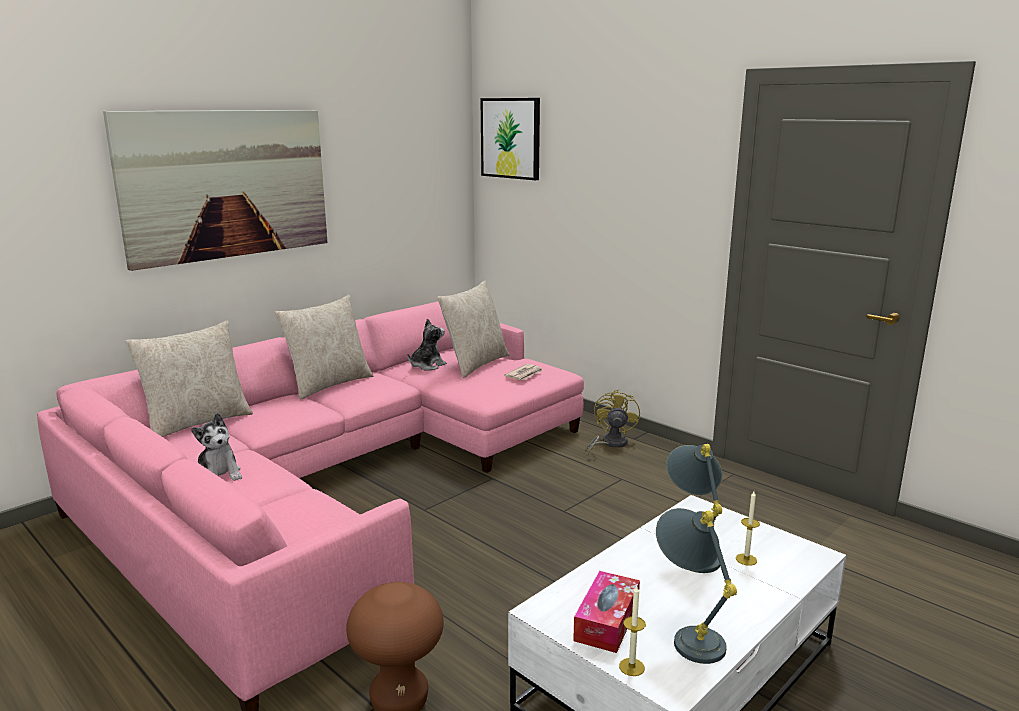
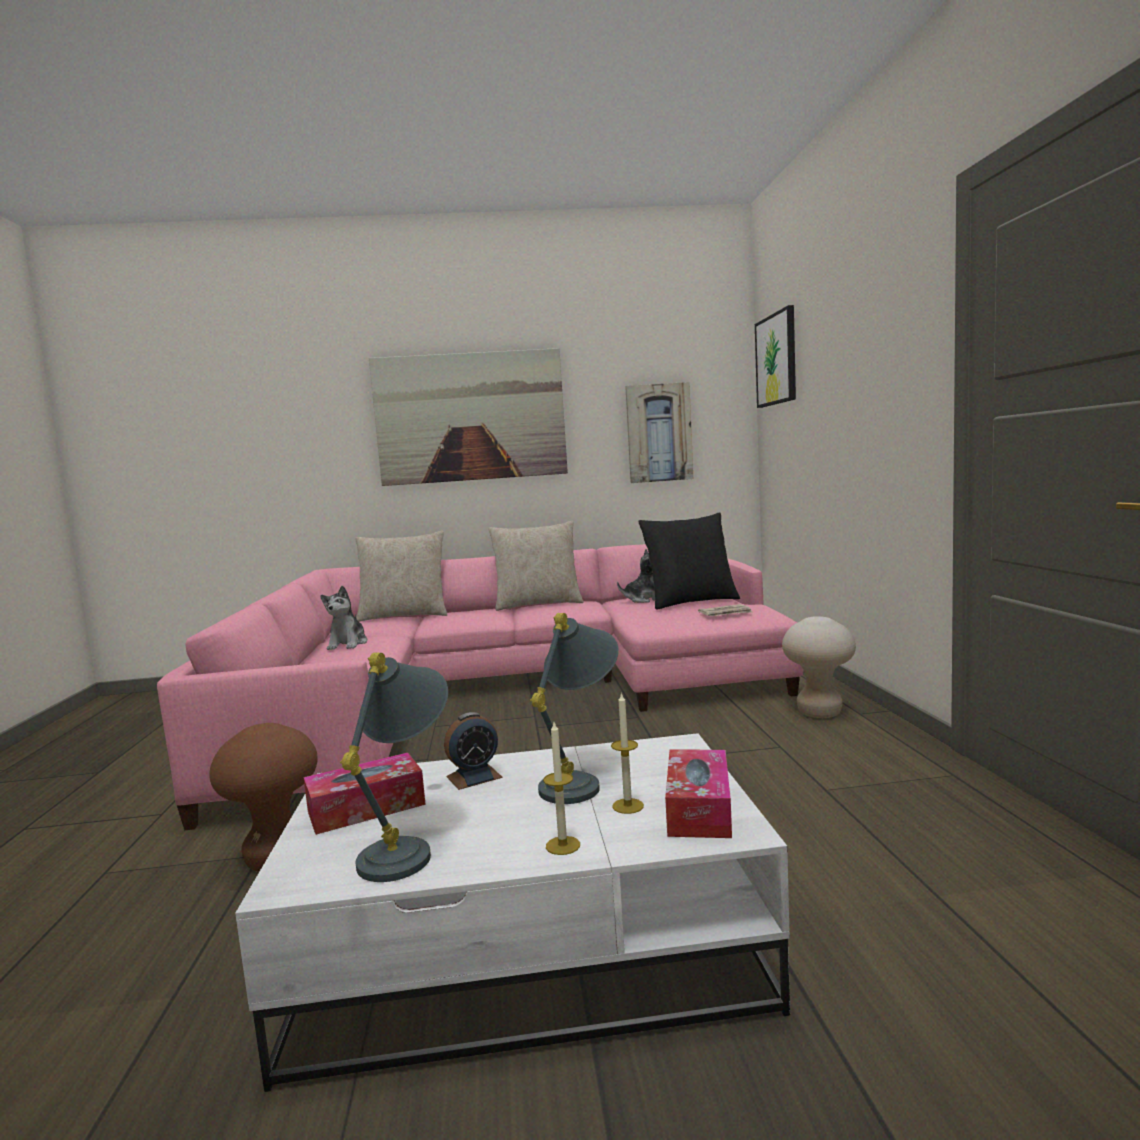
camera: 40 degrees right, 10 degrees down
beige pillow [437,281,509,378] -> black pillow [638,512,740,610]
yellow fan [587,389,640,456] -> beige stool [782,616,856,718]
candle [619,586,646,676] -> candle moved to [543,722,580,855]
none -> alarm clock [444,712,503,790]
none -> picture [625,382,693,483]
none -> tissue box [665,750,732,838]

